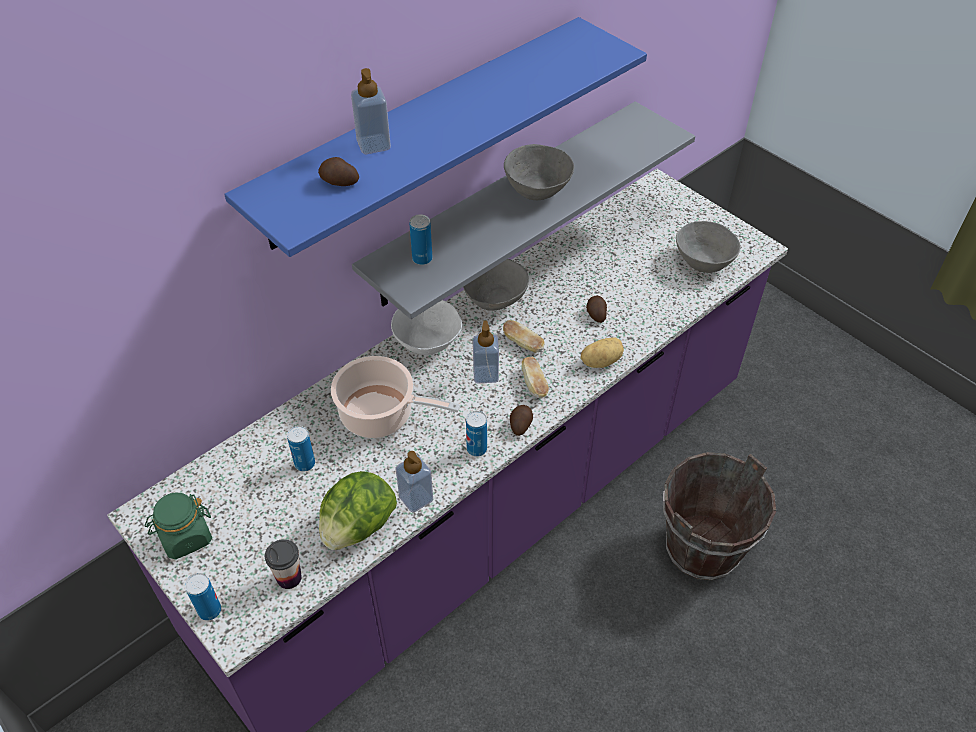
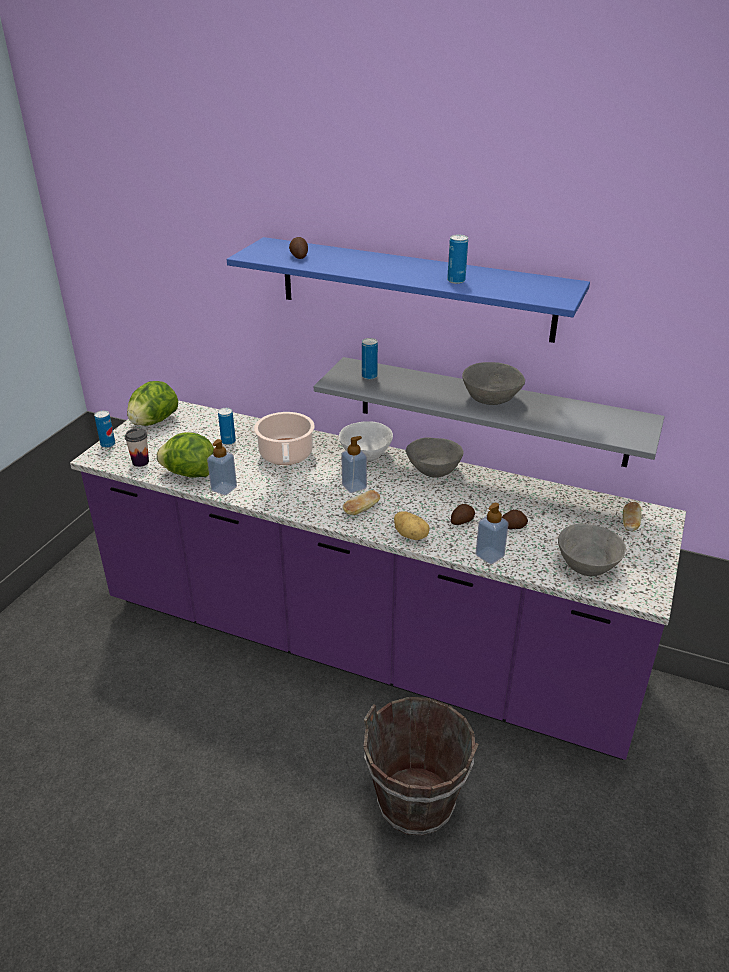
camera: 65 degrees right, 15 degrees down
green jar [145,492,212,559] -> lettuce [127,381,178,426]
soap dispenser [351,68,391,154] -> soap dispenser moved to [476,503,509,564]
can [466,411,487,457] -> can moved to [447,235,468,284]
bread [503,320,545,353] -> bread moved to [623,502,642,531]
potato [510,405,533,436] -> potato moved to [502,510,528,529]

